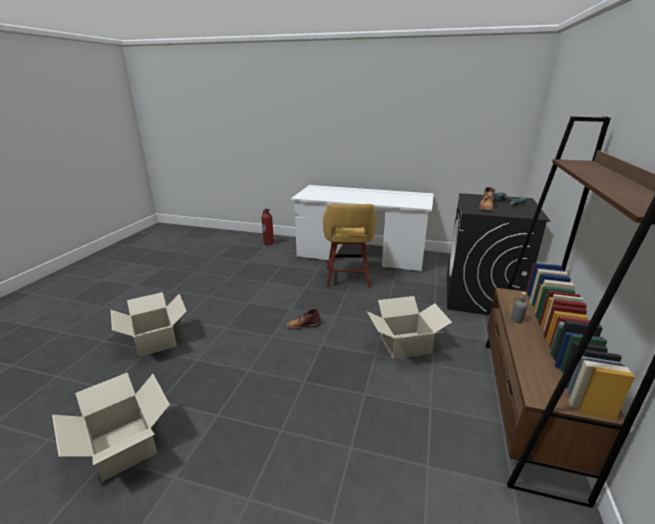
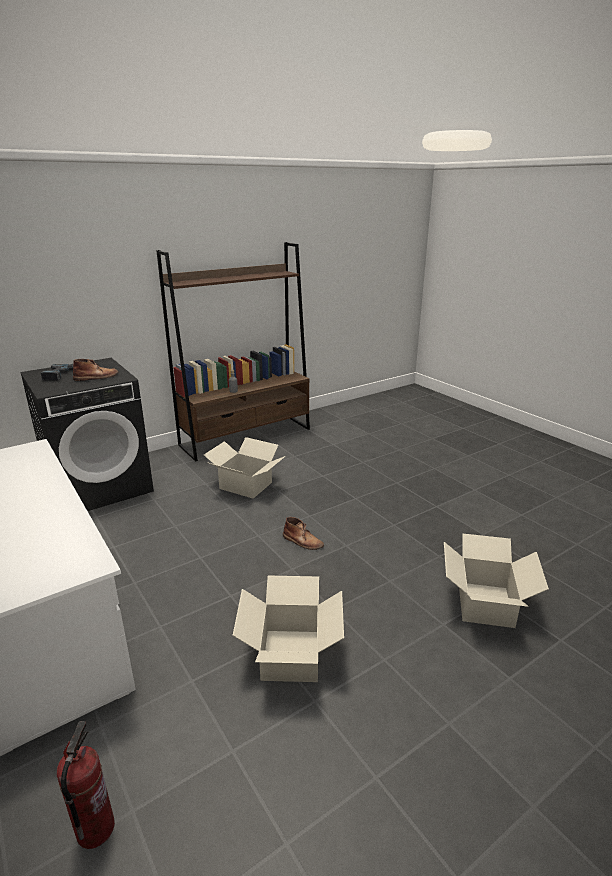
camera: 140 degrees left, 0 degrees up
cardboard box [52,373,170,482] -> cardboard box moved to [232,576,344,682]
yellow stool [323,204,376,288] -> none

